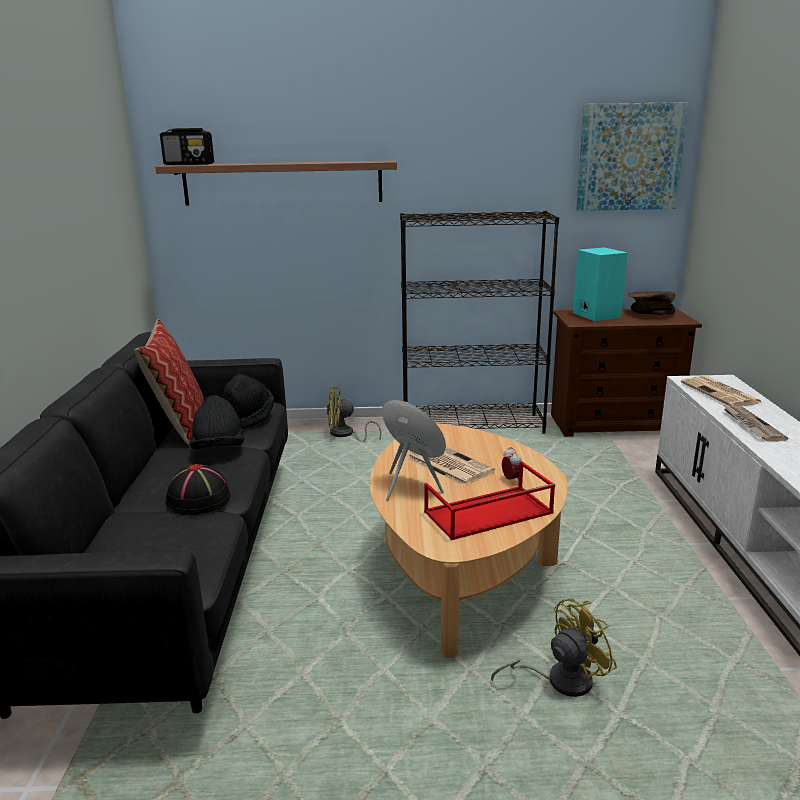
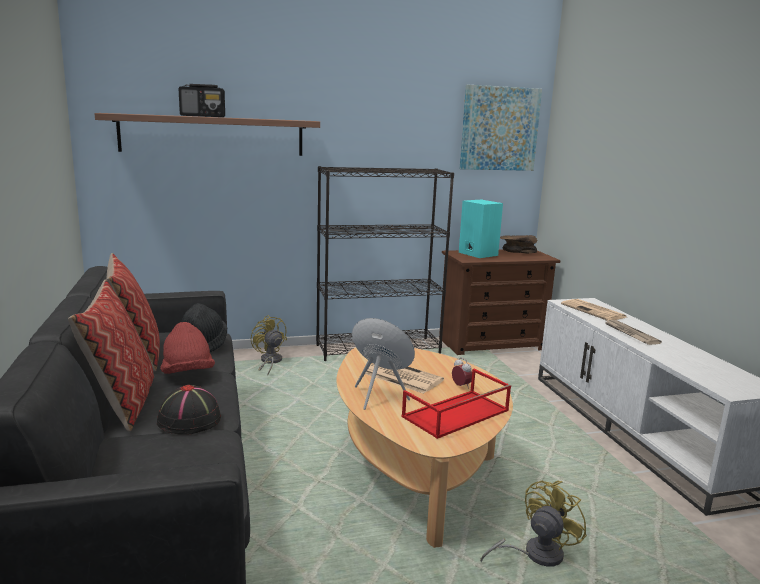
camera: 15 degrees left, 5 degrees down
radio [160,128,214,165] -> radio moved to [179,84,225,117]
black hat [190,395,244,449] -> red hat [160,322,215,374]
yellow fan [327,386,382,442] -> yellow fan turned 75 degrees clockwise [251,315,287,375]
none -> pillow [68,280,154,432]

